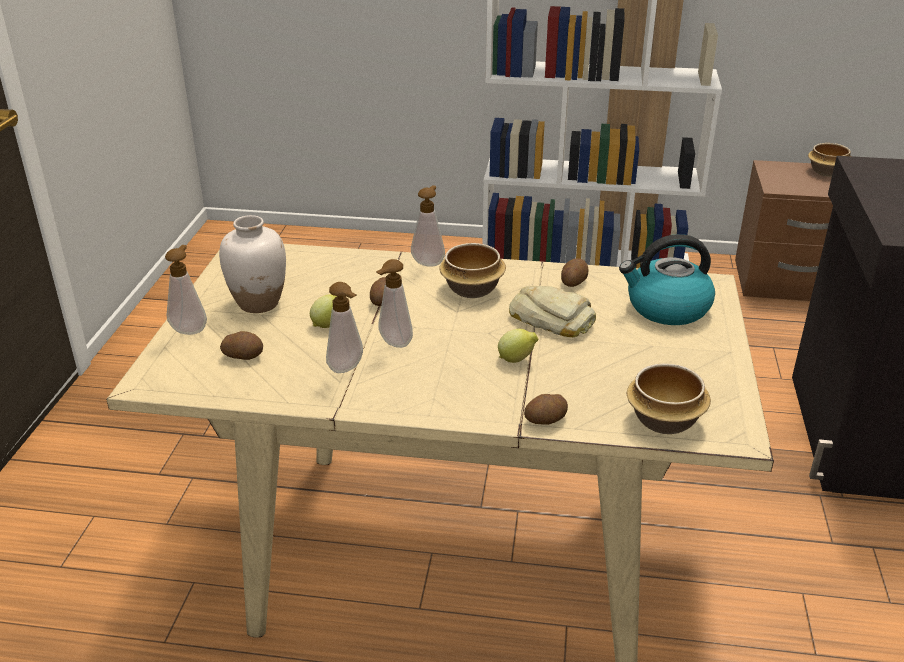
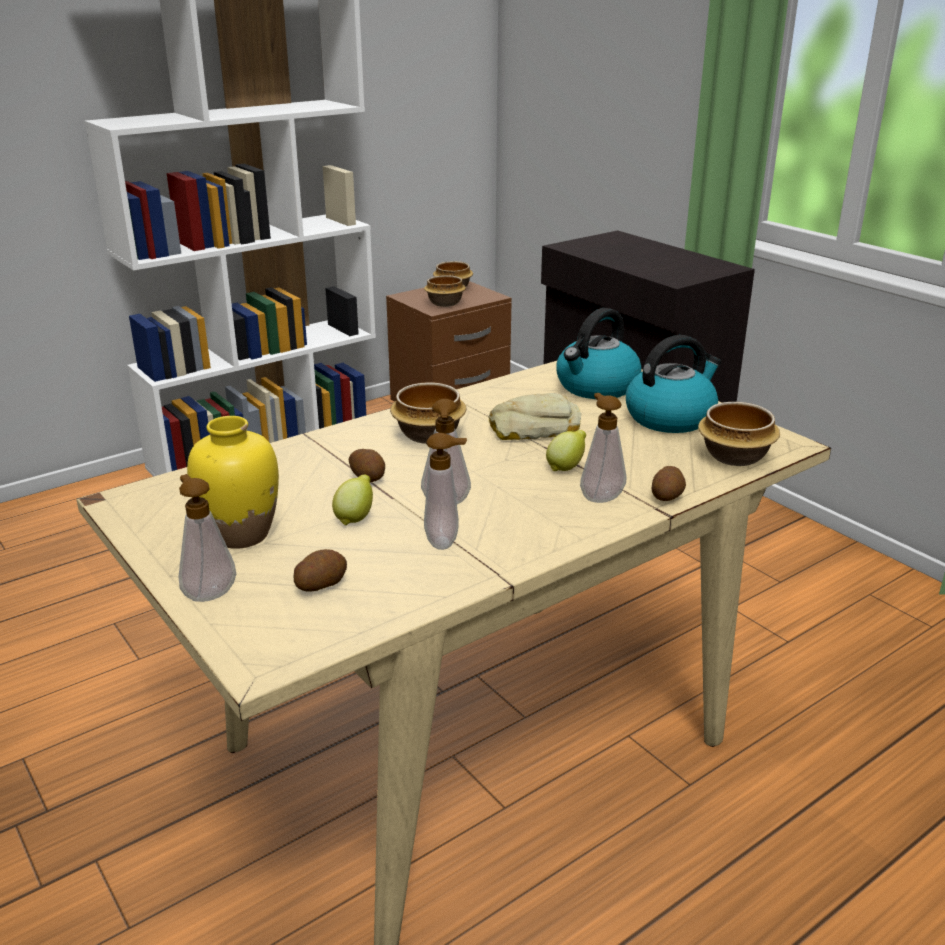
camera: 45 degrees left, 5 degrees down
white vase [219,215,286,313] -> yellow vase [187,416,279,549]
soap dispenser [411,185,445,267] -> soap dispenser moved to [580,393,627,503]
potato [561,258,589,287] -> none
none -> bowl [424,275,466,307]
none -> kettle [626,335,722,433]

